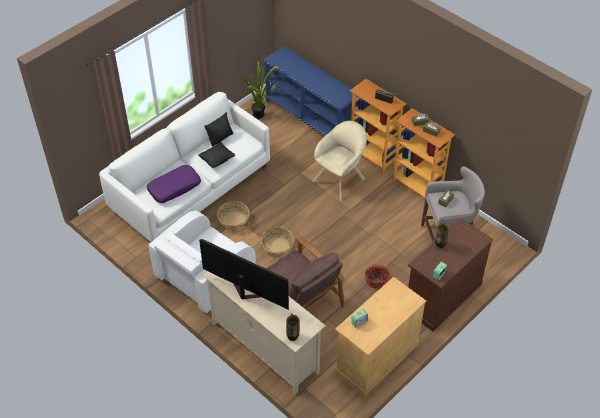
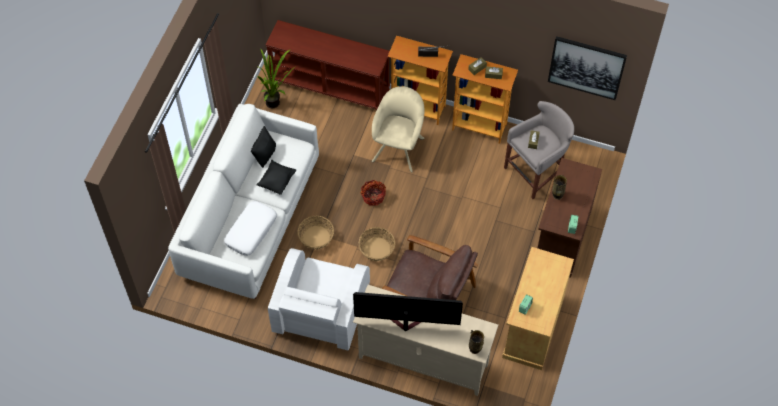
camera: 25 degrees left, 10 degrees up
purple pillow [147,165,201,203] -> white pillow [224,201,277,256]
blue console table [264,46,358,136] -> brown console table [266,20,390,110]
basket [365,264,390,289] -> basket moved to [361,180,386,206]
none -> picture [548,36,627,100]

